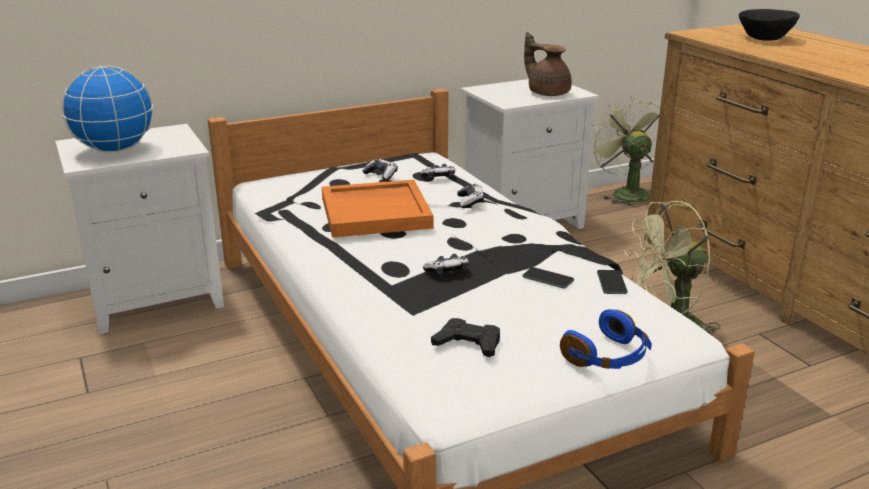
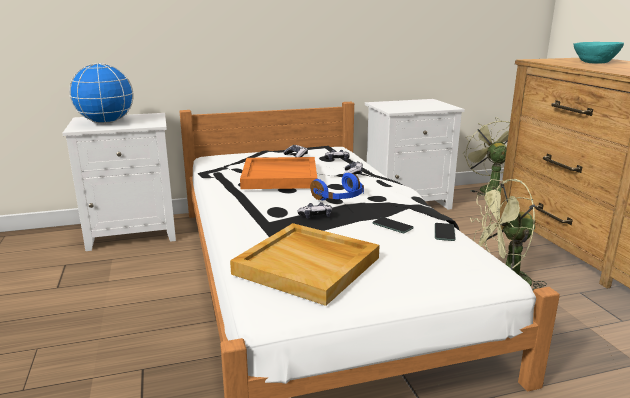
camera: 10 degrees right, 5 degrees down
black game controller [431,318,500,357] -> beige tray [230,223,380,306]
brown teapot [524,32,572,96] -> none
blue headphones [560,309,652,369] -> blue headphones moved to [311,173,364,200]
black bowl [739,9,800,41] -> turquoise bowl [573,42,624,63]

